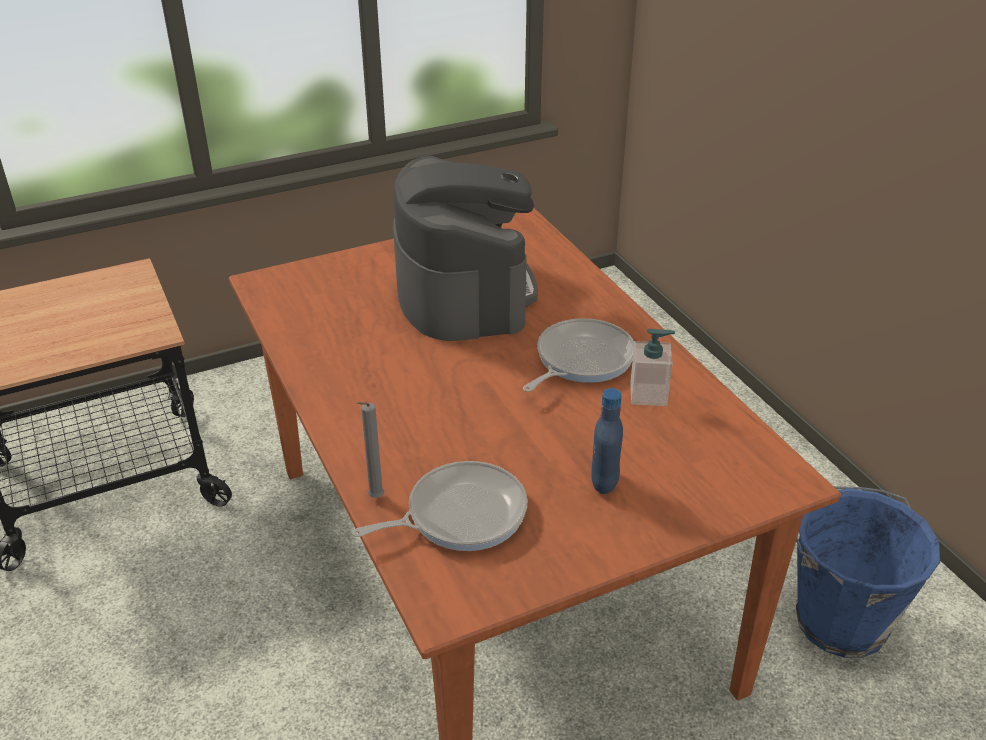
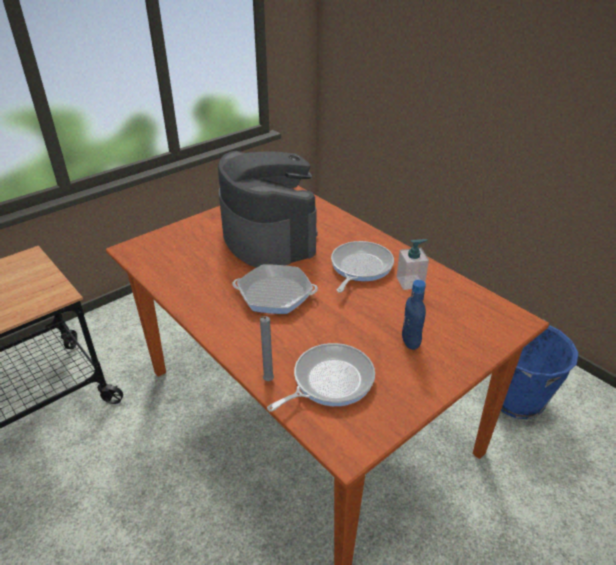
camera: 15 degrees left, 0 degrees up
none -> frying pan [232,265,318,314]

